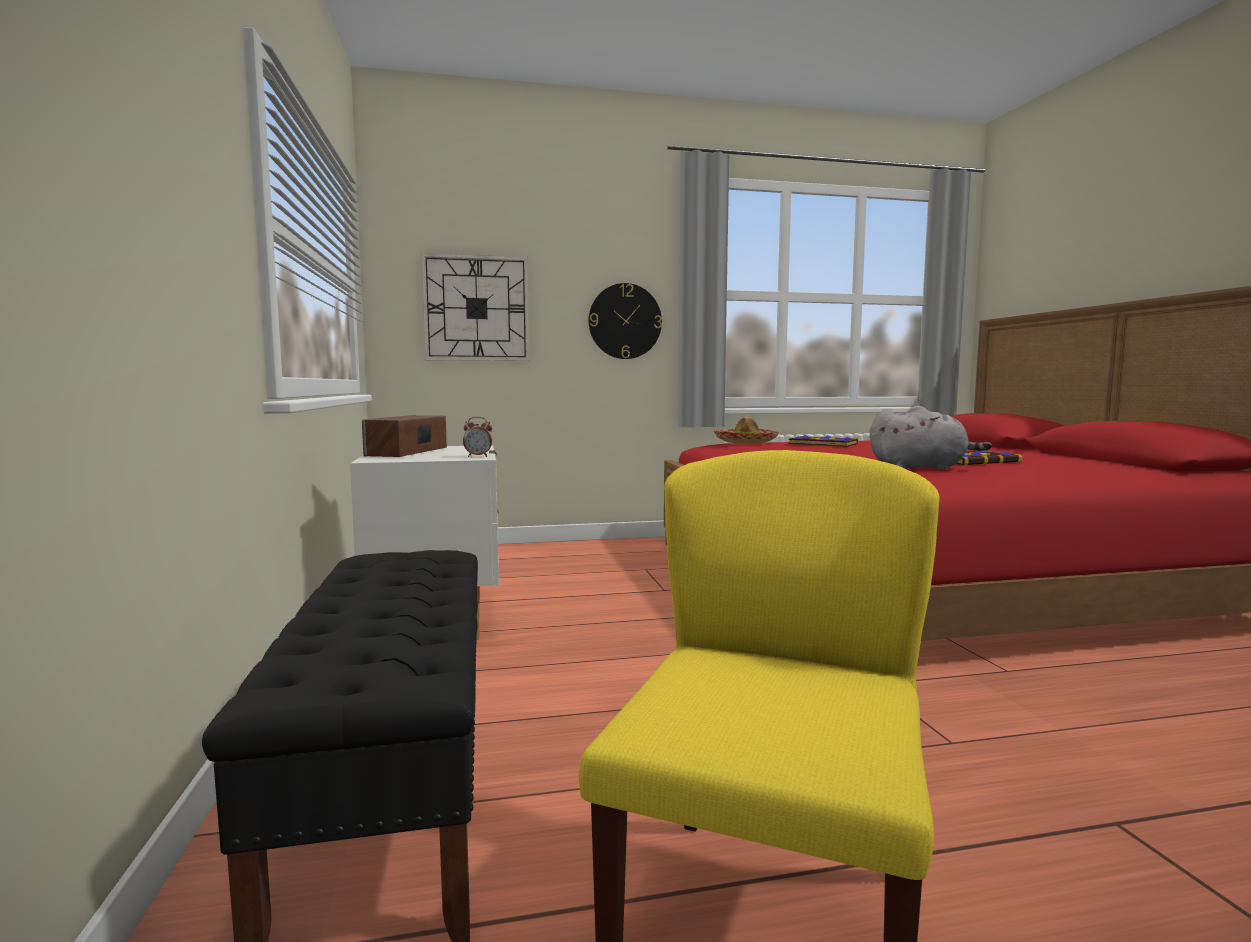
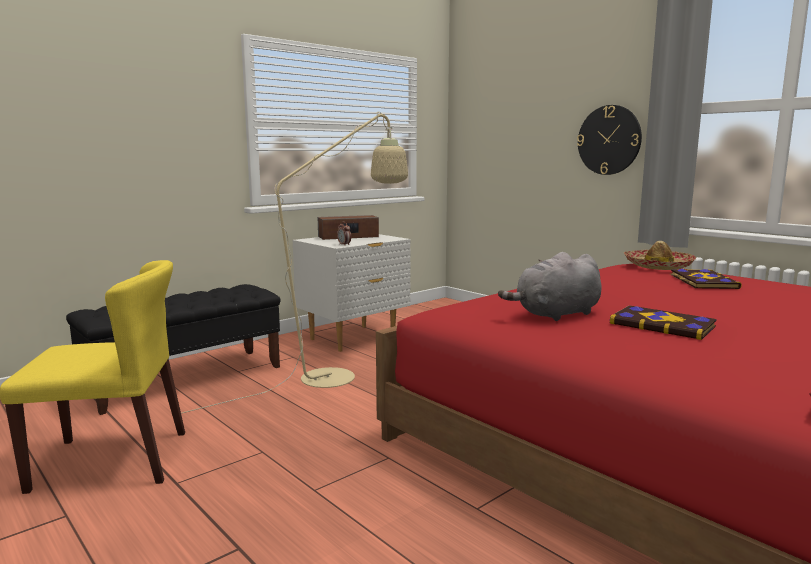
camera: 60 degrees right, 5 degrees up
wall clock [421,253,530,361] -> none
grey plush toy [870,406,992,470] -> grey plush toy turned 90 degrees clockwise [498,252,602,321]
none -> beige floor lamp [181,112,408,414]

